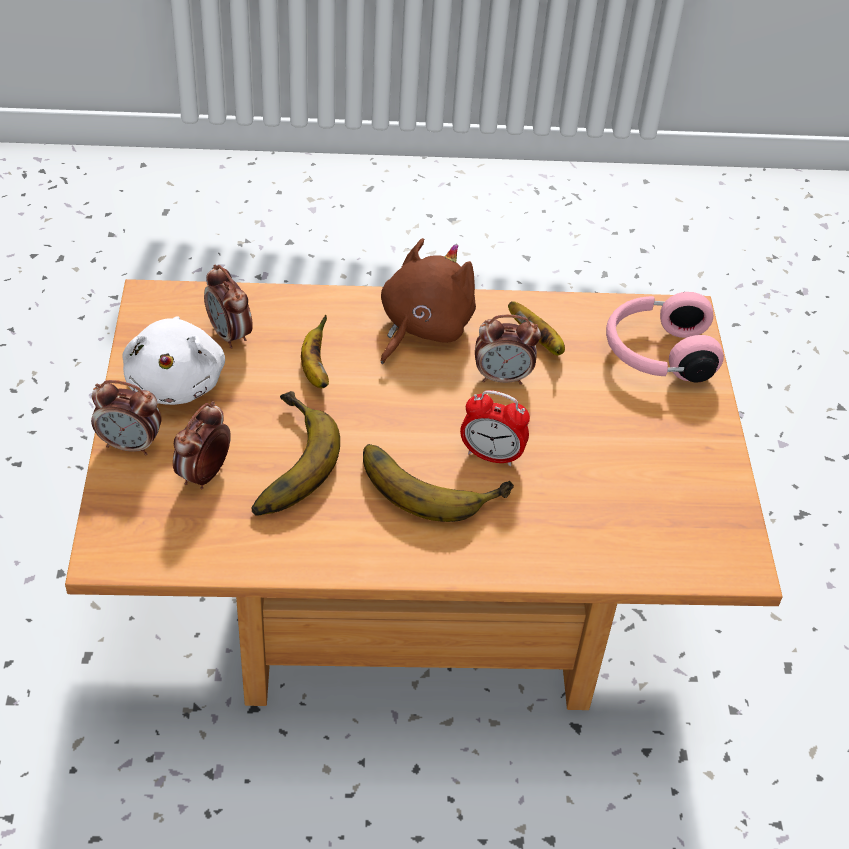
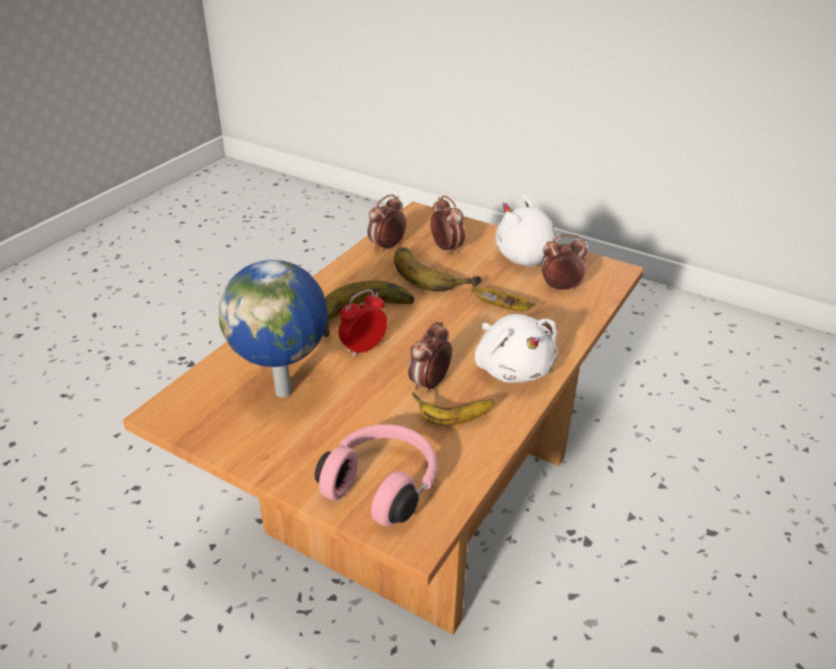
camera: 125 degrees right, 10 degrees down
alarm clock [91,380,162,455] -> alarm clock moved to [367,194,406,252]
brown plush toy [381,238,476,364] -> white plush toy [475,314,558,383]
none -> globe [219,260,328,397]

